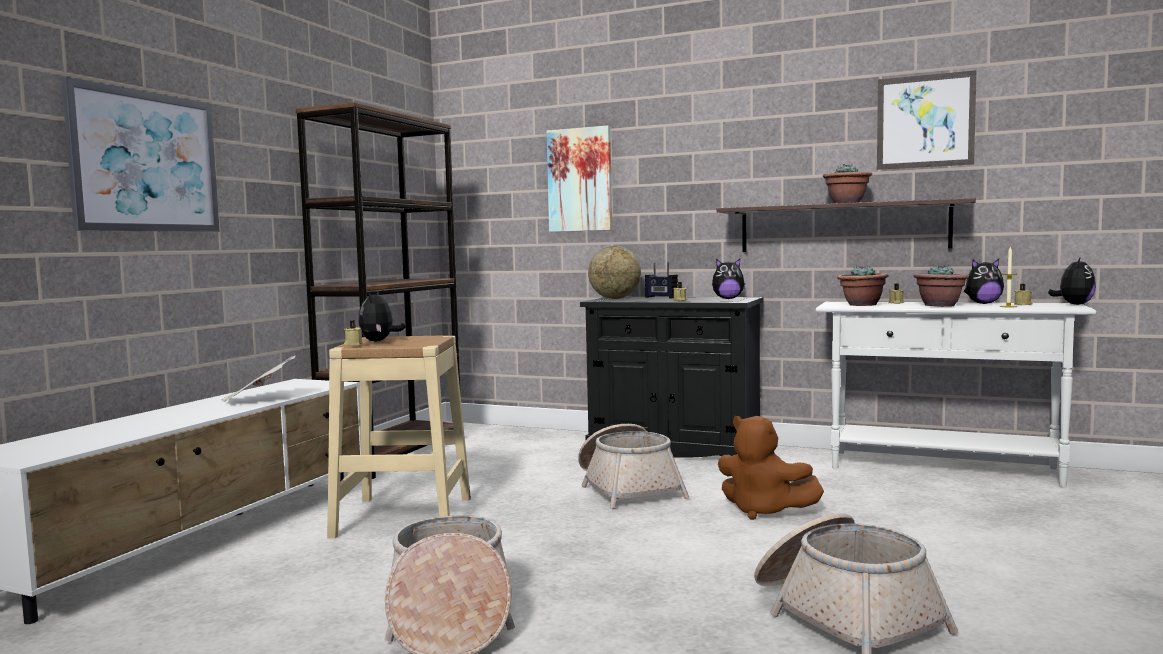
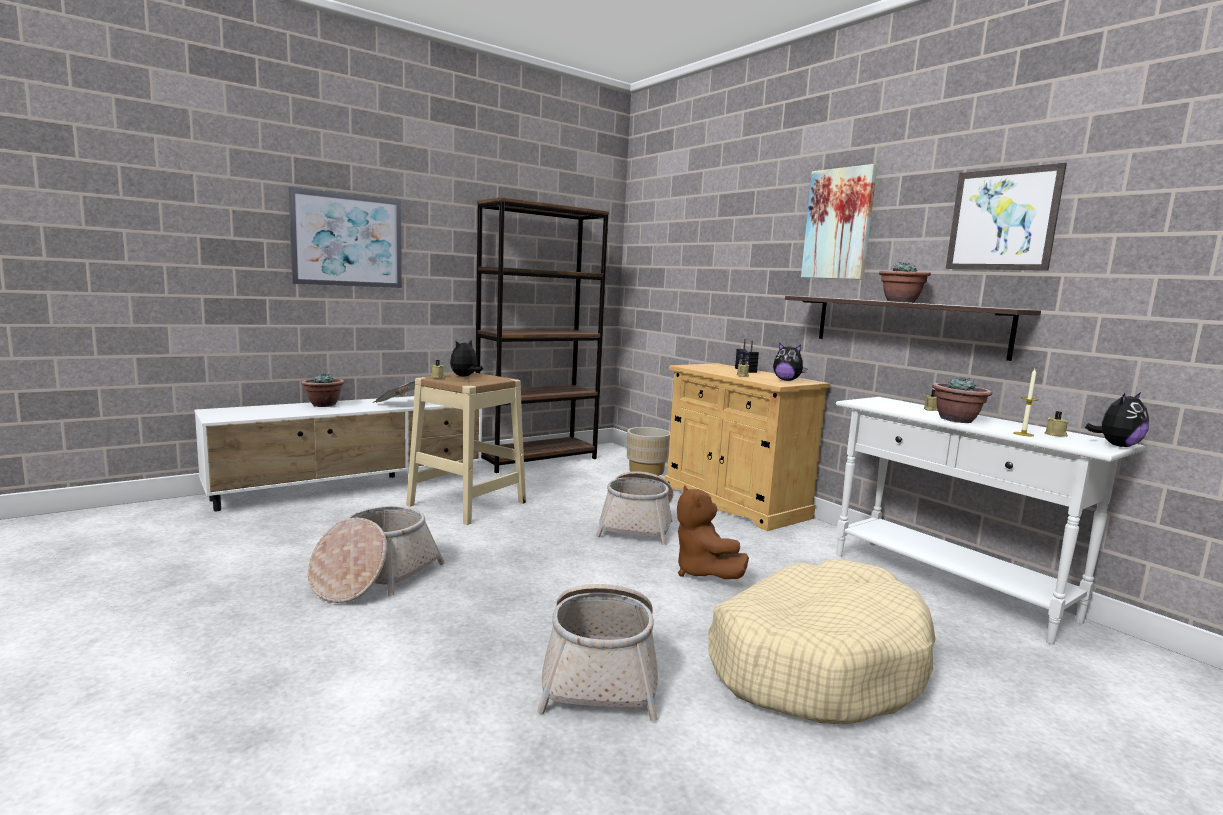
camera: 30 degrees right, 5 degrees up
picture [546,125,612,232] -> picture moved to [801,164,877,280]
black cabinet [580,297,764,458] -> beige cabinet [664,363,830,531]
globe [588,246,641,299] -> none
potted plant [837,265,889,306] -> potted plant moved to [301,373,344,407]
plush toy [964,259,1004,304] -> none
none -> beige planter [627,427,670,476]
none -> beige dog bed [708,560,936,725]

